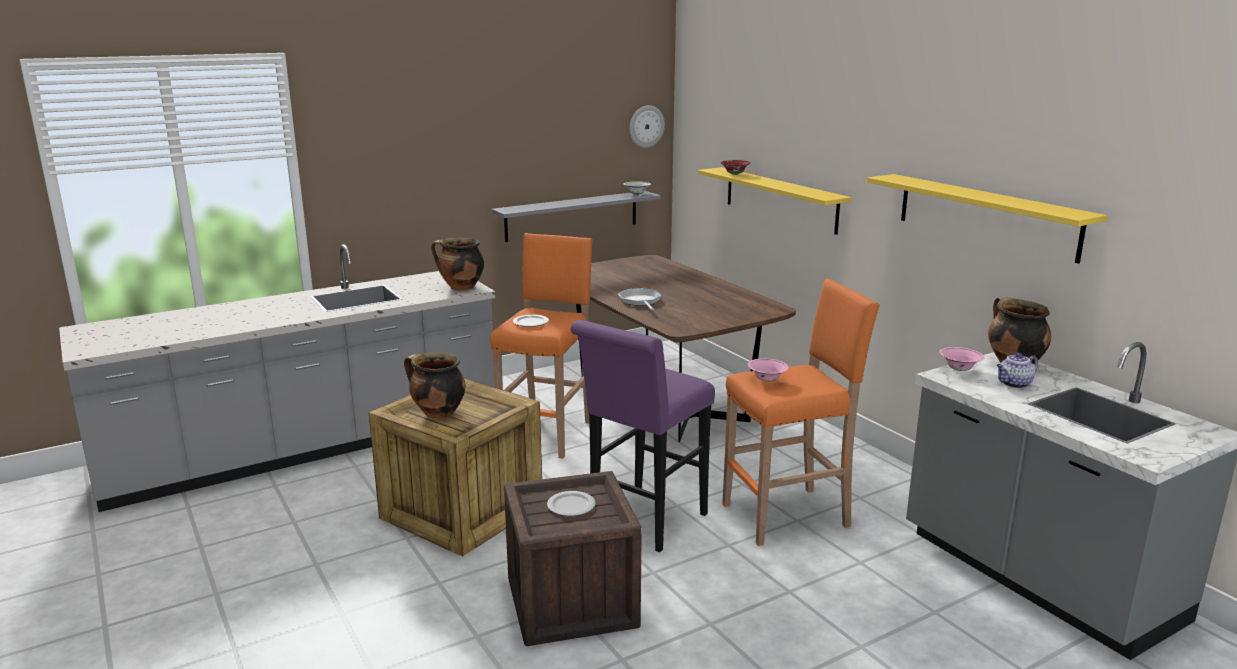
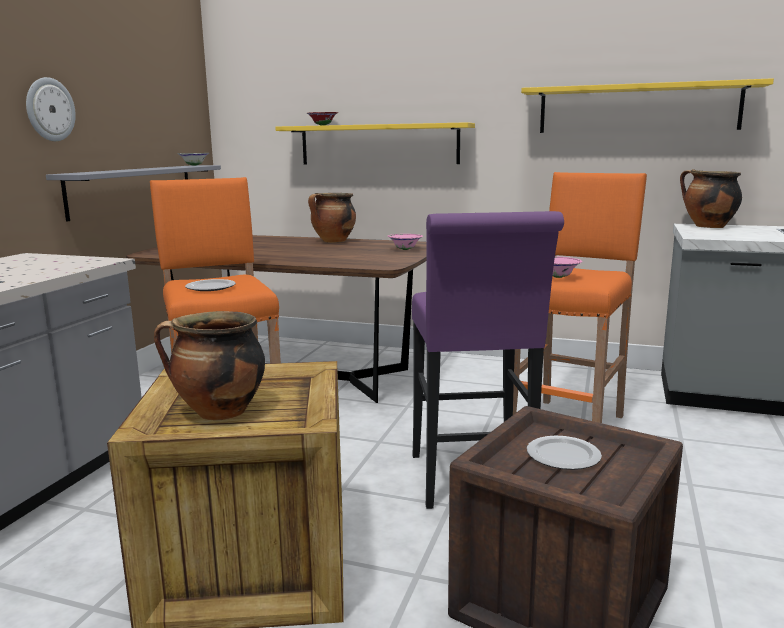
camera: 40 degrees left, 5 degrees down
cooking pot [431,237,484,291] -> cooking pot moved to [308,193,356,243]
frying pan [618,288,661,311] -> none
wall clock [630,105,665,148] -> wall clock moved to [26,77,76,141]
pink bowl [939,347,984,371] -> pink bowl moved to [388,234,423,250]
teapot [997,353,1038,388] -> none

